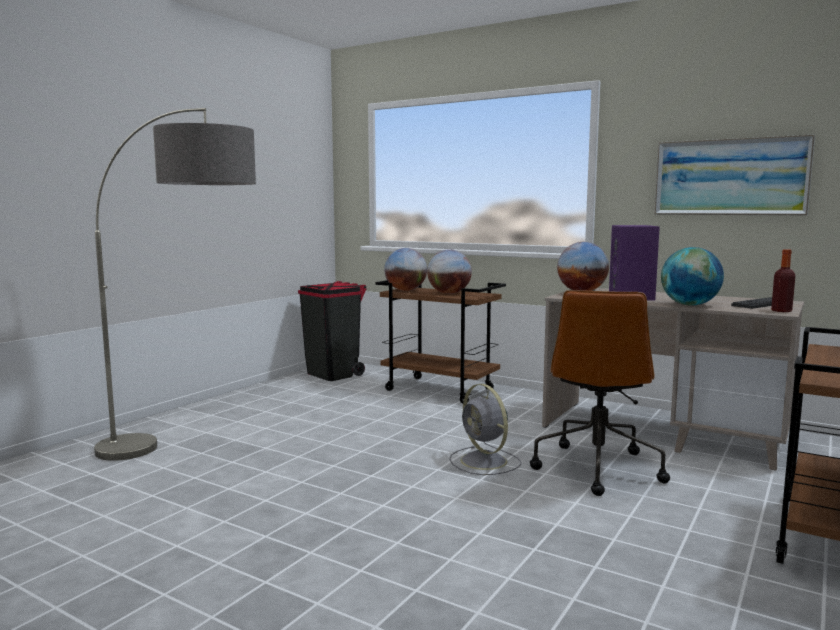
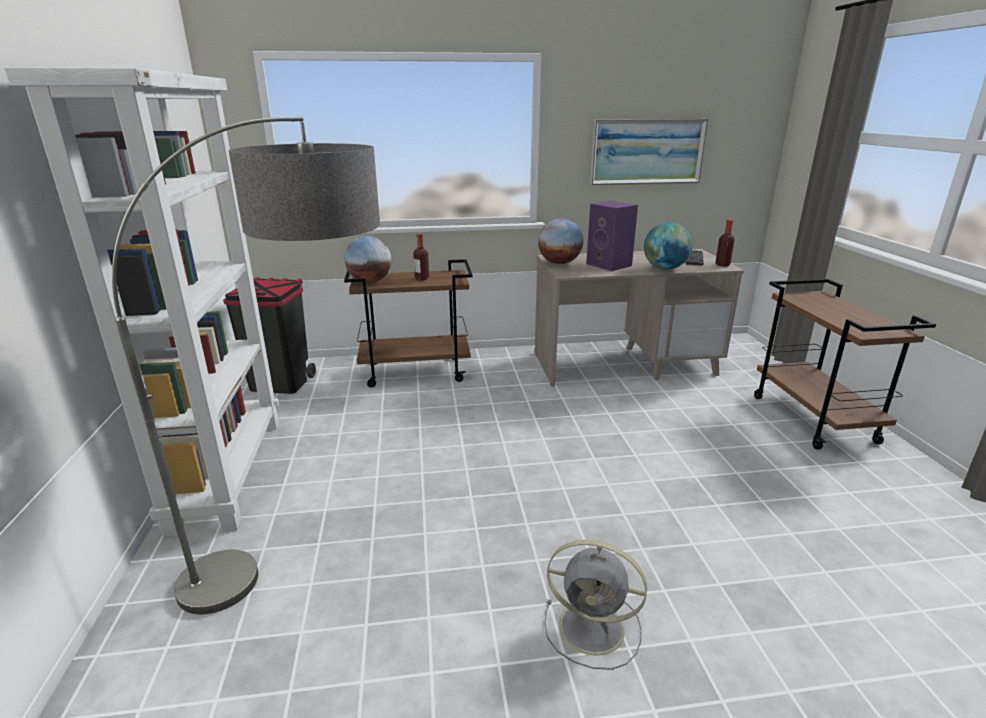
camera: 40 degrees left, 15 degrees up
globe [427,249,472,294] -> bottle [413,233,429,281]
grey fan [449,384,521,475] -> grey fan moved to [544,540,647,670]
brown office chair [530,290,670,496] -> none
none -> white bookcase [4,67,279,537]

